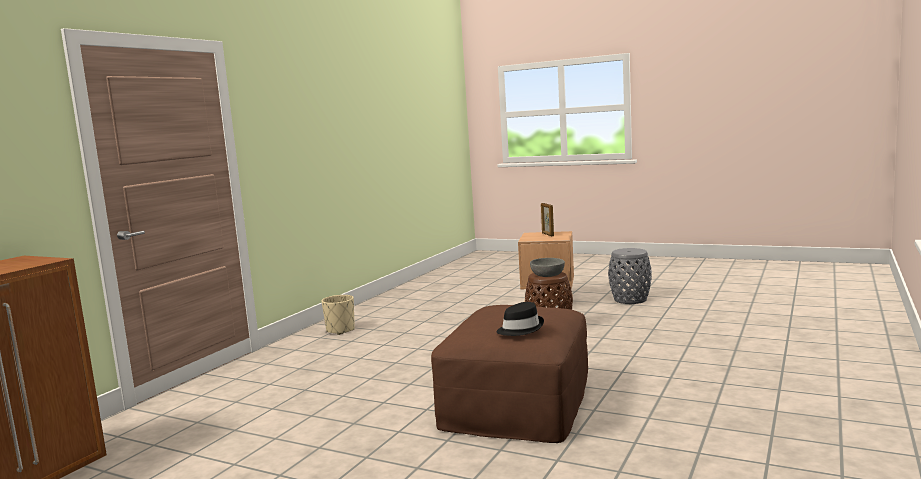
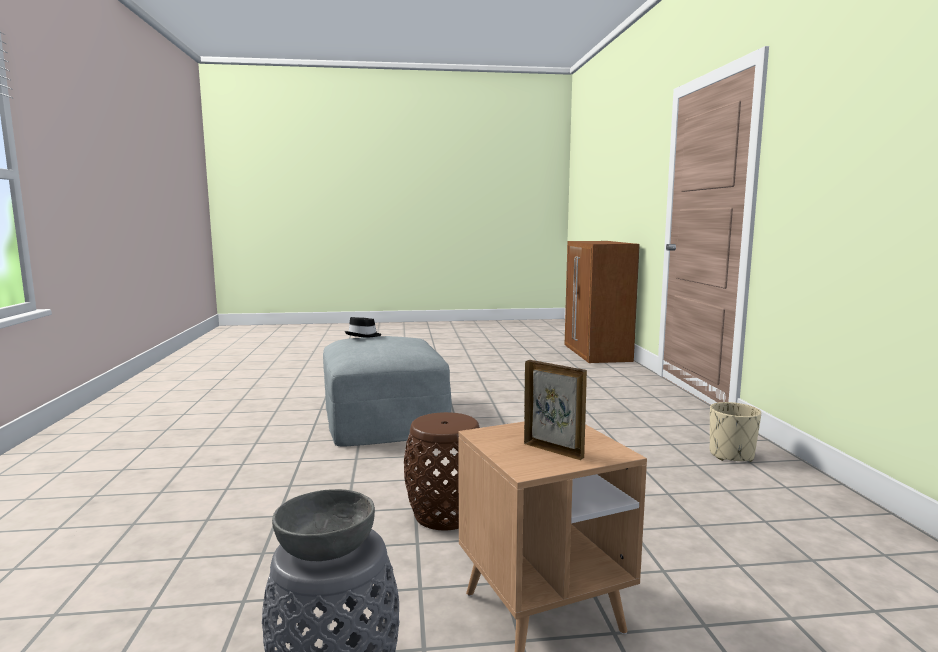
camera: 145 degrees right, 0 degrees up
brown ottoman [431,305,588,443] -> grey ottoman [323,336,452,447]
grey bowl [530,258,565,277] -> grey bowl moved to [272,489,375,561]

